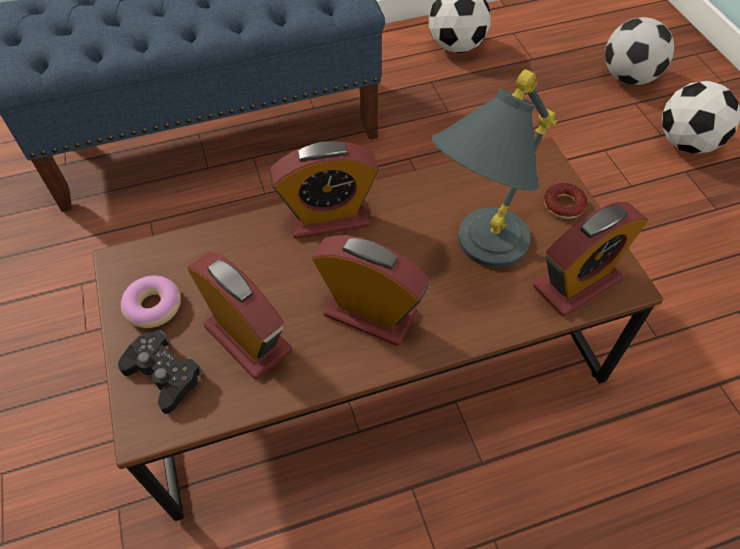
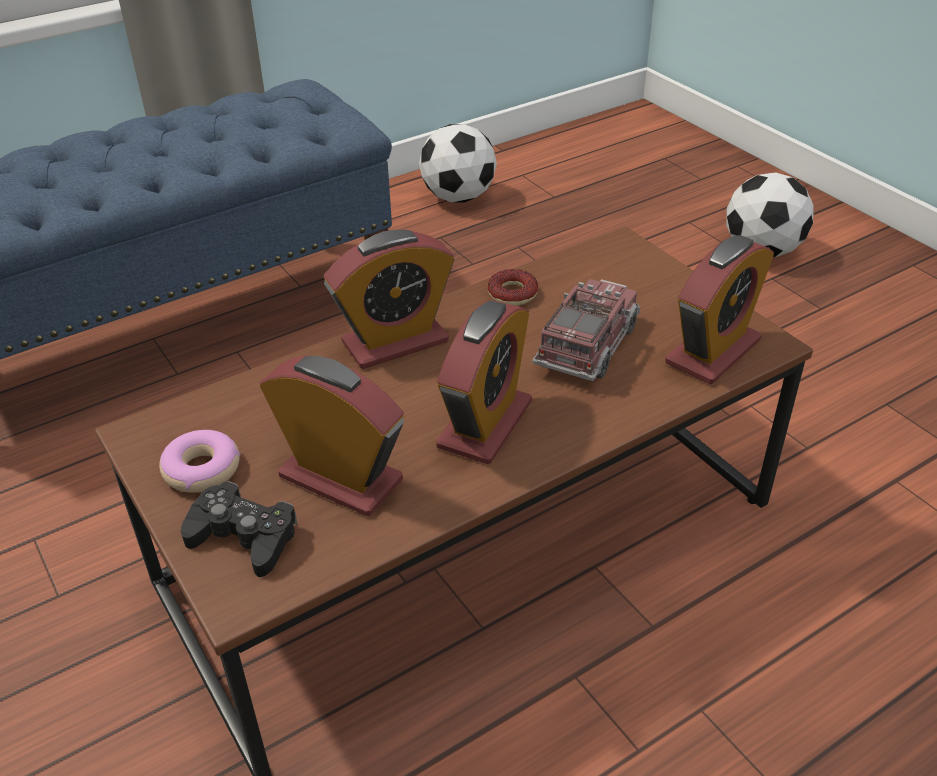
camera: 15 degrees left, 15 degrees down
alarm clock [312,235,429,346] -> alarm clock turned 105 degrees clockwise [436,300,532,464]
grey table lamp [432,69,558,268] -> toy truck [532,279,640,381]
donut [544,183,587,219] -> donut moved to [488,269,538,306]
football [605,17,674,85] -> none

